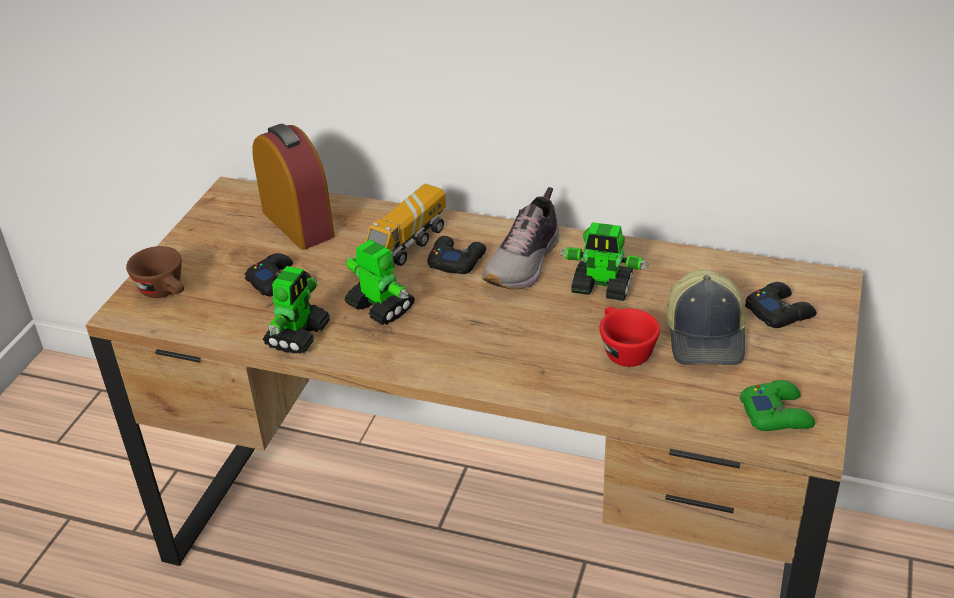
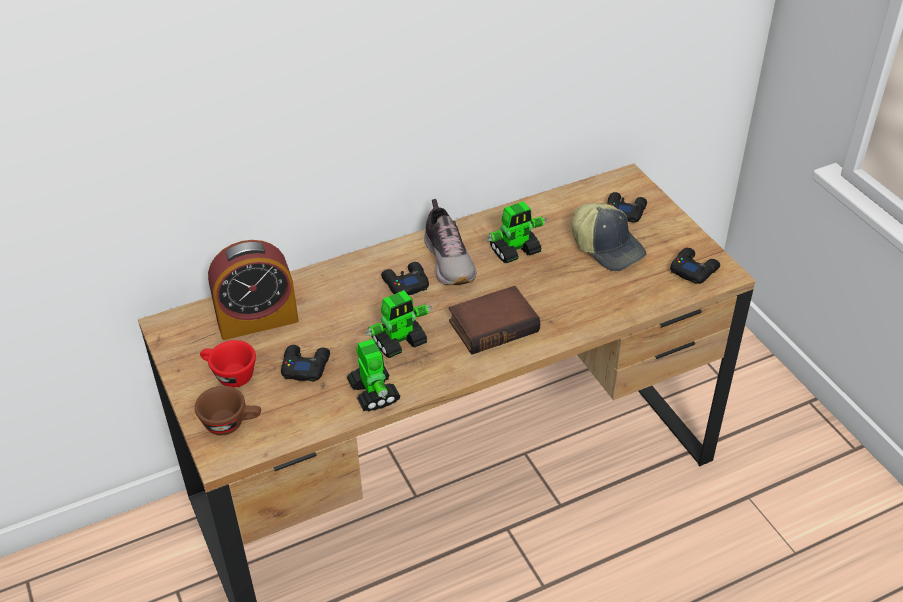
camera: 45 degrees left, 5 degrees up
alarm clock [252,124,335,250] -> alarm clock turned 150 degrees clockwise [208,240,298,340]
toy robot [345,240,415,325] -> toy robot turned 150 degrees clockwise [365,290,432,358]
toy truck [365,184,446,266] -> none
red cup [600,307,660,367] -> red cup moved to [200,340,256,387]
green game controller [740,380,815,431] -> black game controller [670,248,720,284]
none -> book [449,286,540,355]

